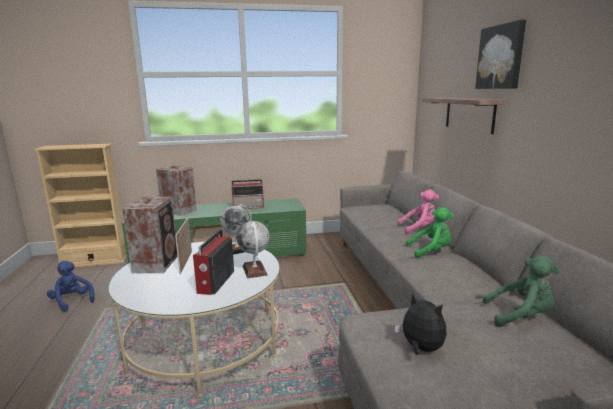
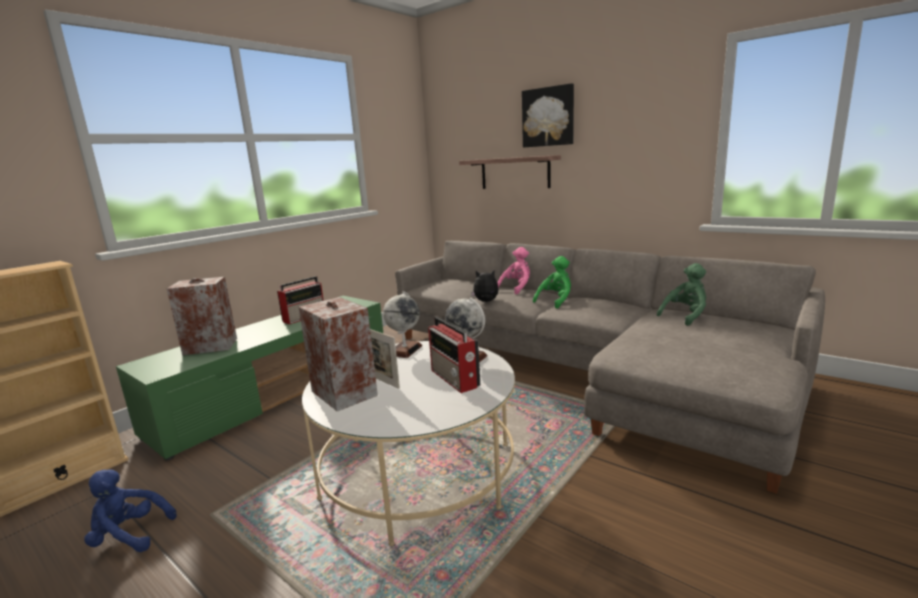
camera: 40 degrees left, 0 degrees up
plush toy [395,293,447,355] -> plush toy moved to [471,270,499,302]

